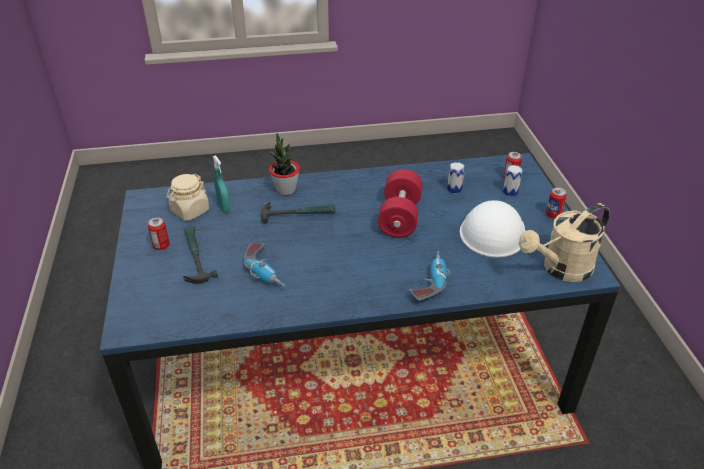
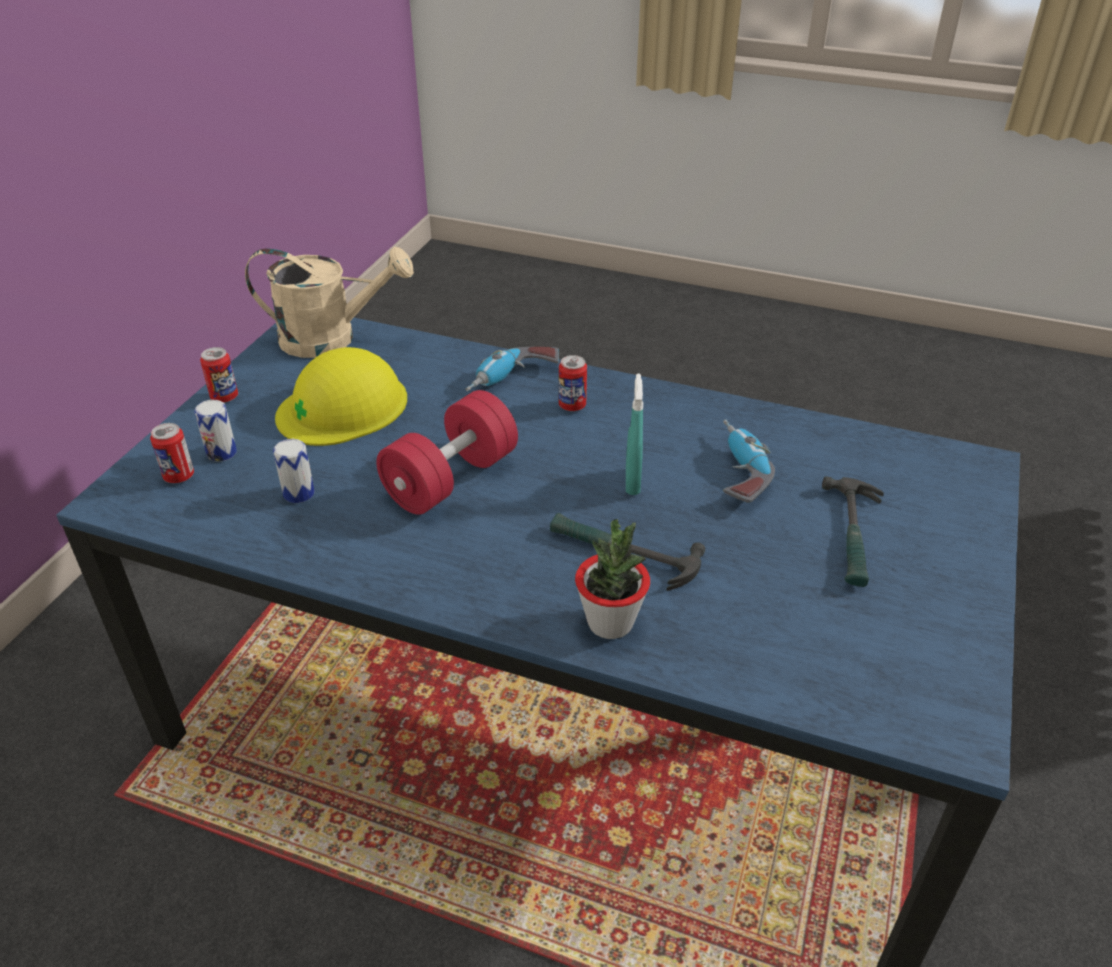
camera: 150 degrees left, 0 degrees up
can [148,217,170,250] -> can moved to [559,355,587,411]
beige jar [166,174,209,221] -> none
turquoise spray bottle [213,155,230,213] -> turquoise spray bottle moved to [626,373,643,495]
white hard hat [460,200,525,258] -> yellow hard hat [275,347,407,446]

